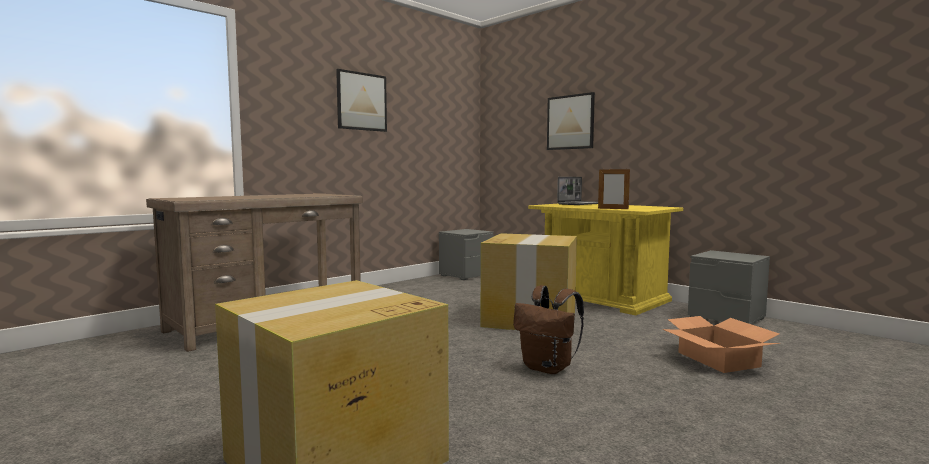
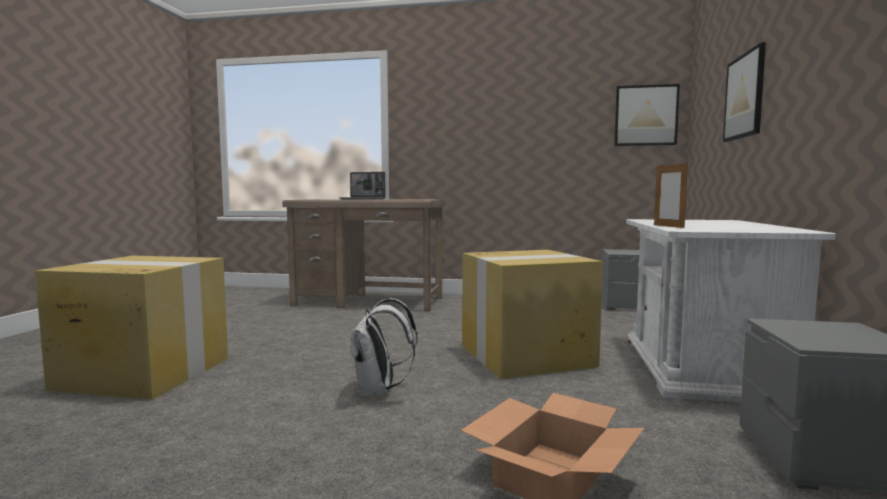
camera: 55 degrees right, 0 degrees up
picture [336,69,387,132] -> picture moved to [614,84,680,146]
brown backpack [513,285,584,374] -> white backpack [350,298,418,396]
yellow cabinet [528,204,683,315] -> white cabinet [626,219,836,403]
laptop [557,177,598,205] -> laptop moved to [339,172,386,200]

